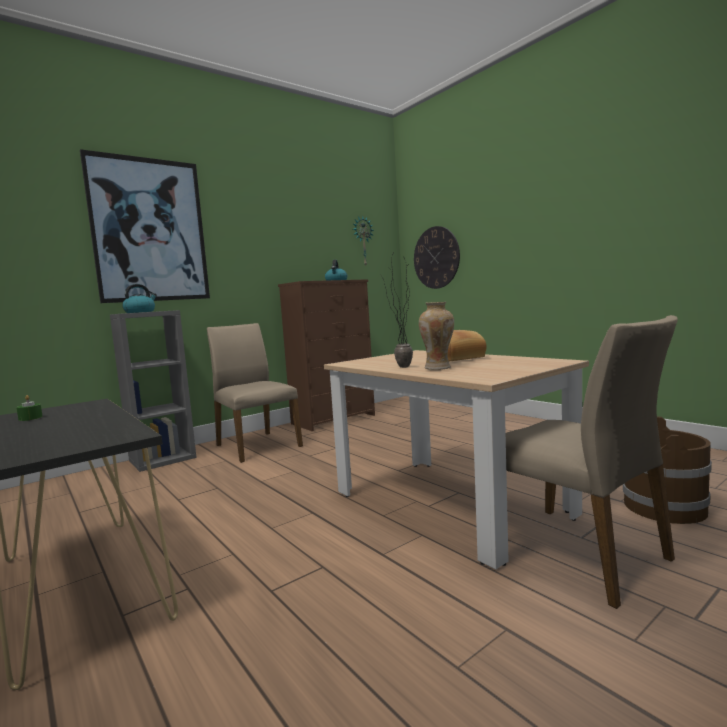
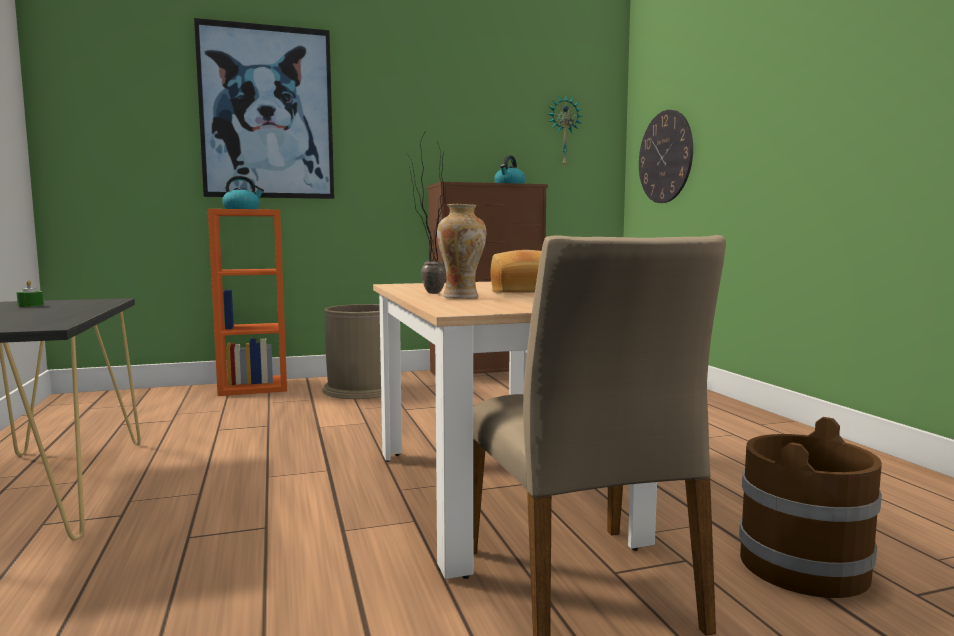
camera: 20 degrees right, 0 degrees up
grey bookcase [110,310,197,472] -> orange bookcase [208,209,287,396]
beige chair [207,323,303,463] -> brown trash can [322,304,402,399]

